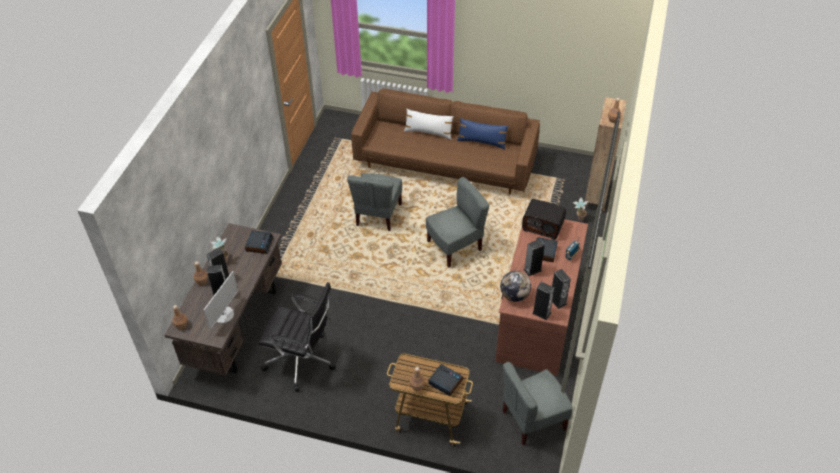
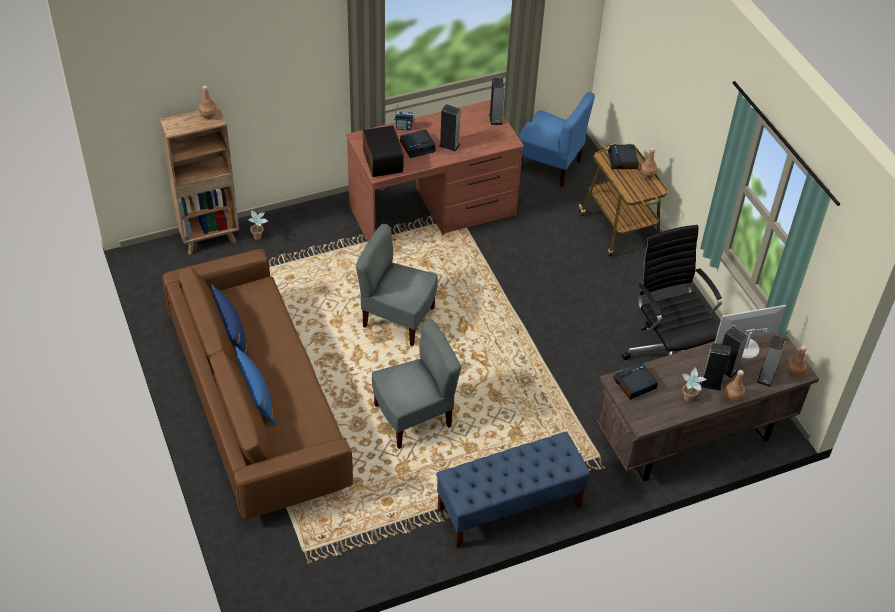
camera: 130 degrees left, 0 degrees up
white pillow [404,109,454,140] -> blue pillow [236,346,276,425]
globe [500,271,531,302] -> none
grey chair [503,362,573,445] -> blue chair [519,92,595,187]
speaker [552,269,571,309] -> speaker moved to [757,335,785,387]
none -> blue bench [436,432,590,549]

